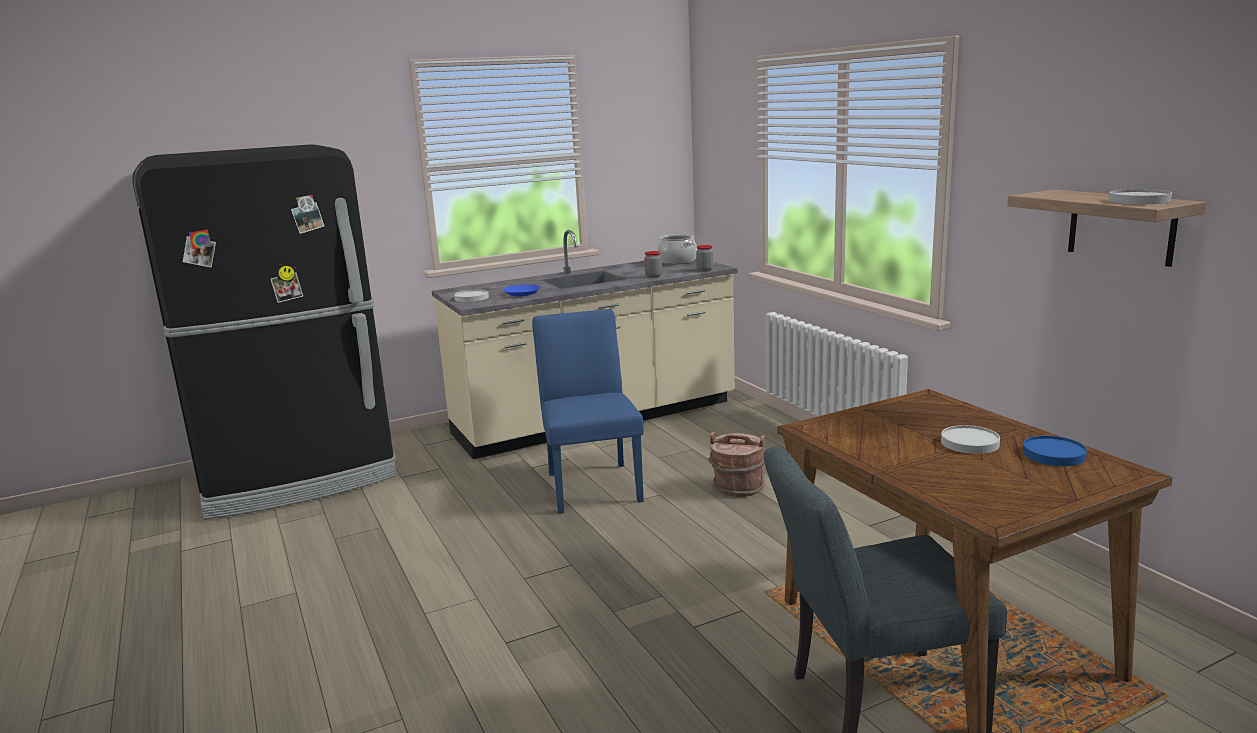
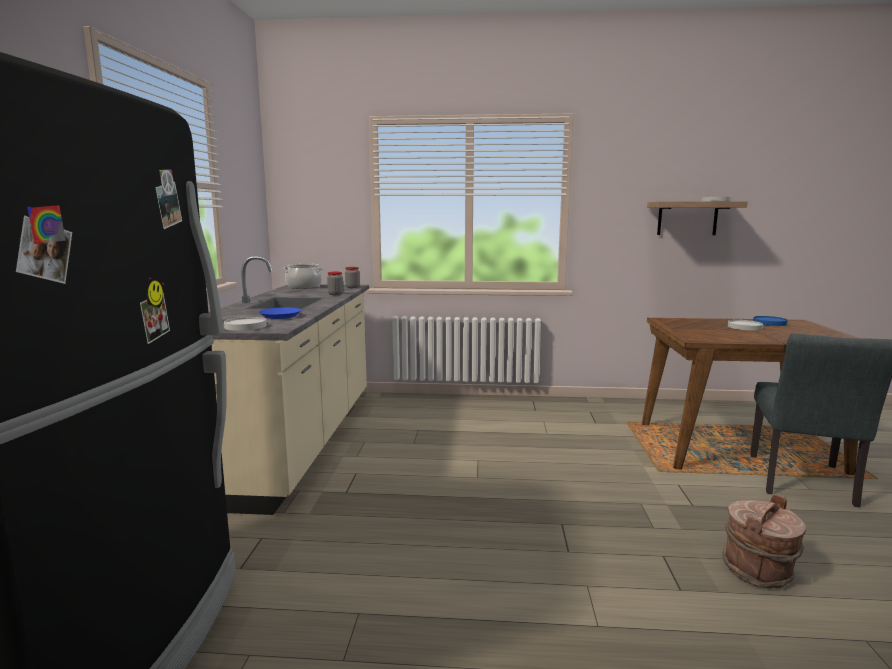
camera: 60 degrees left, 5 degrees down
blue chair [532,309,644,513] -> none
brown bucket [708,432,765,497] -> brown bucket moved to [722,494,806,588]

